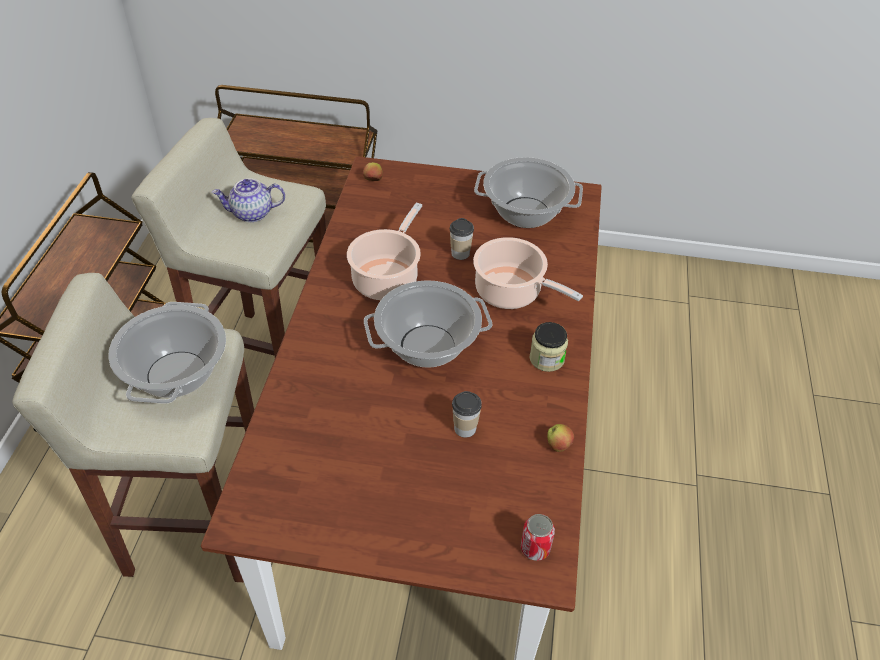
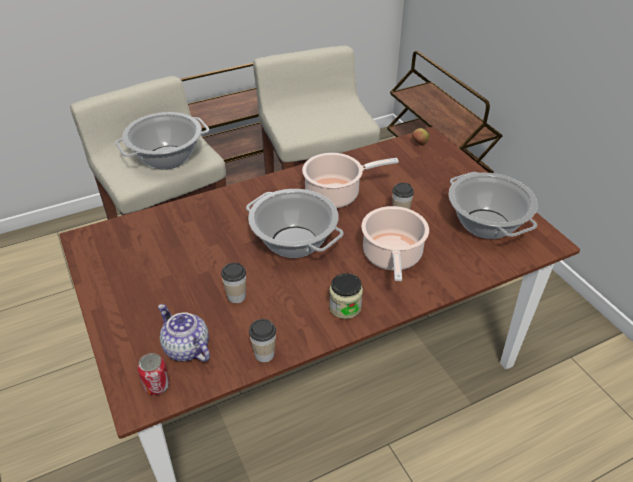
camera: 55 degrees right, 5 degrees down
teapot [212,178,285,222] -> teapot moved to [158,304,210,362]
apple [547,424,574,452] -> cup [249,319,276,362]

